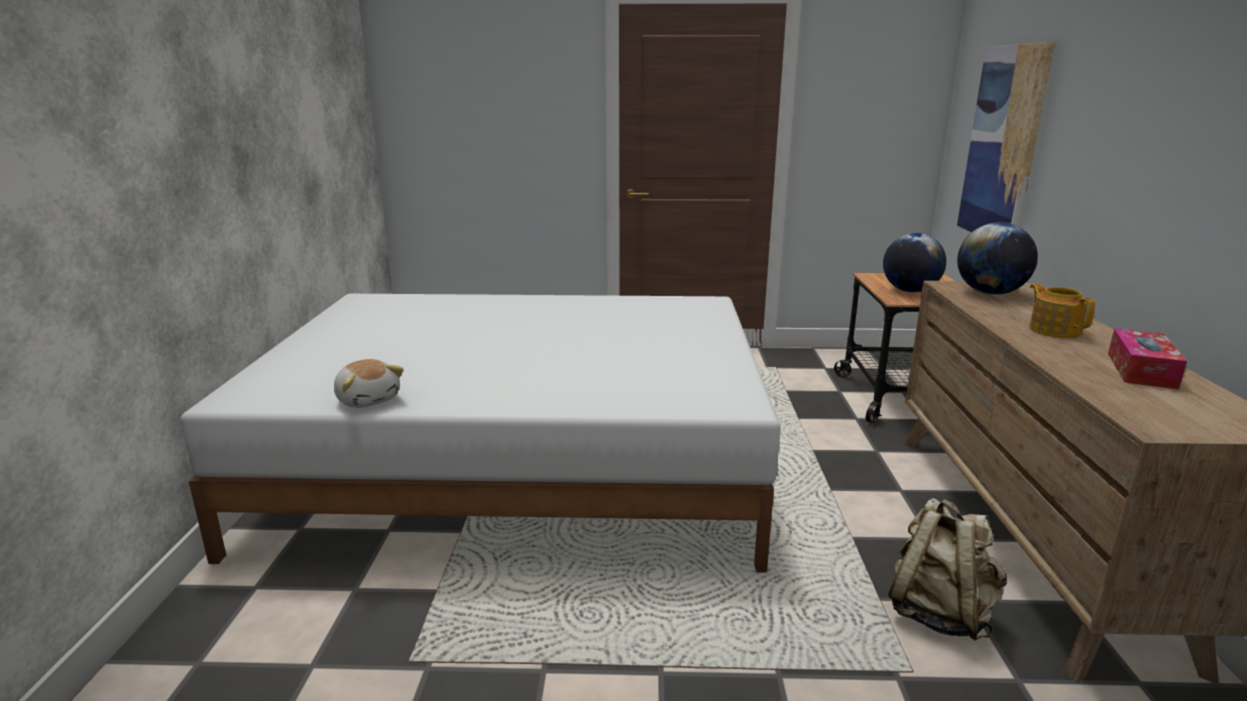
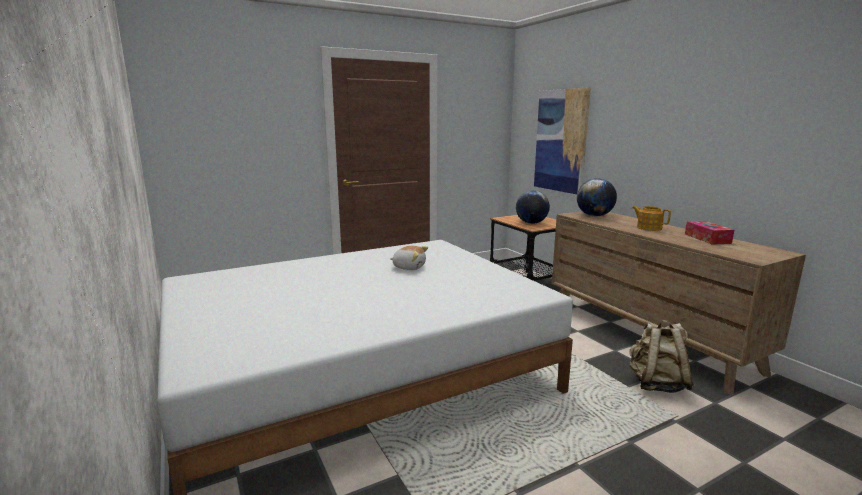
camera: 30 degrees left, 5 degrees down
plush toy [334,359,404,408] -> plush toy moved to [390,246,428,270]

